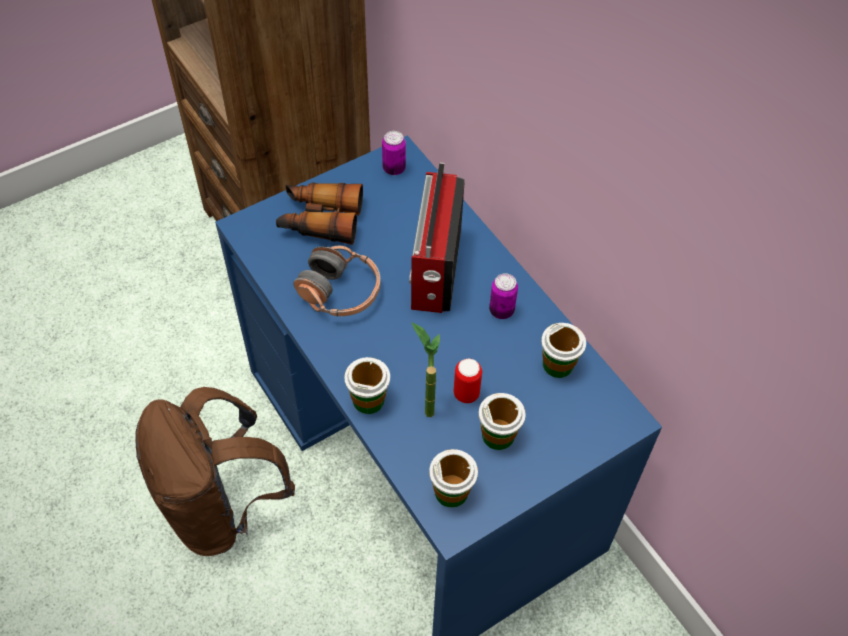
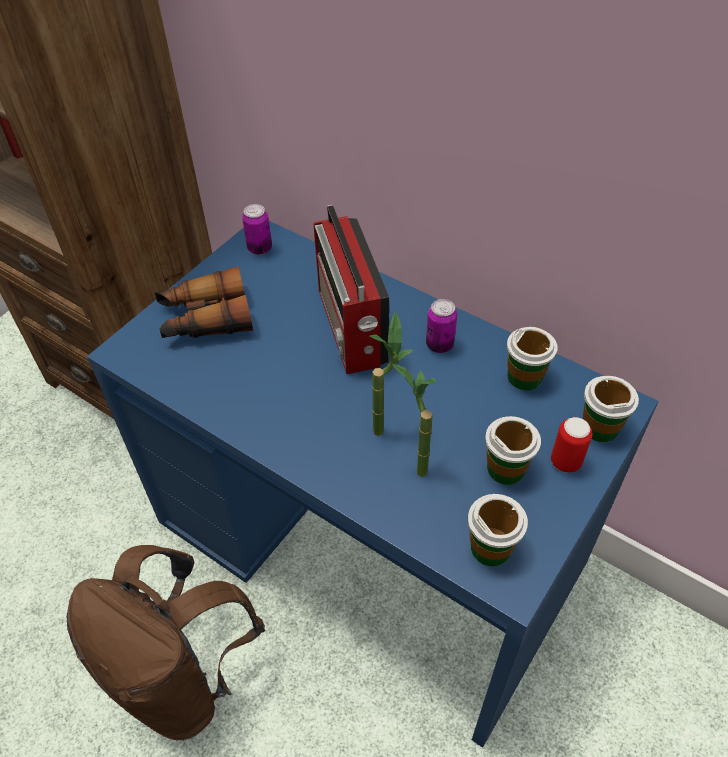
camera: 20 degrees left, 5 degrees down
headphones [293,246,381,316] -> none
cup [344,357,390,414] -> cup moved to [583,376,639,442]
can [454,358,482,403] -> can moved to [551,417,592,473]
none -> potted plant [369,311,413,436]

